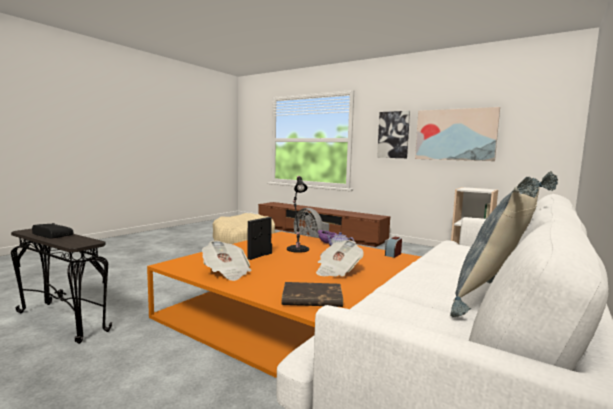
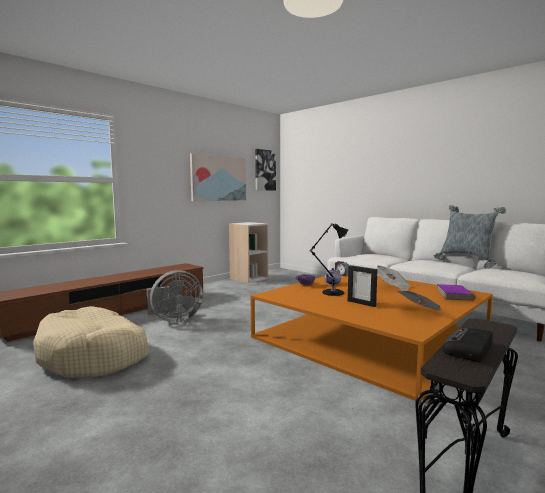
camera: 80 degrees left, 0 degrees up
brown book [282,282,343,307] -> purple book [437,284,476,301]
picture [377,111,410,158] -> picture moved to [255,149,276,191]

